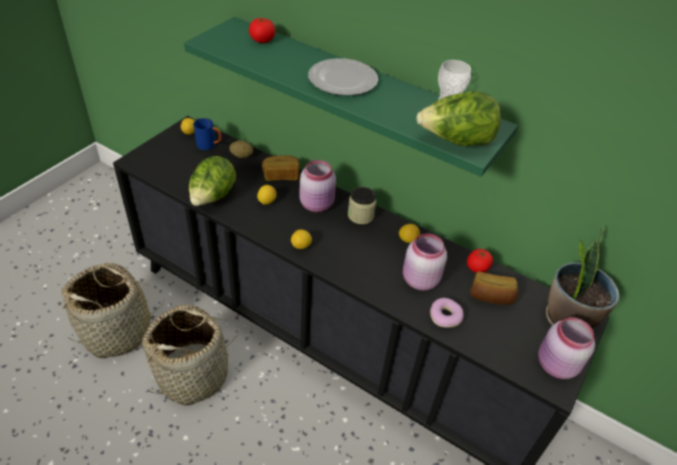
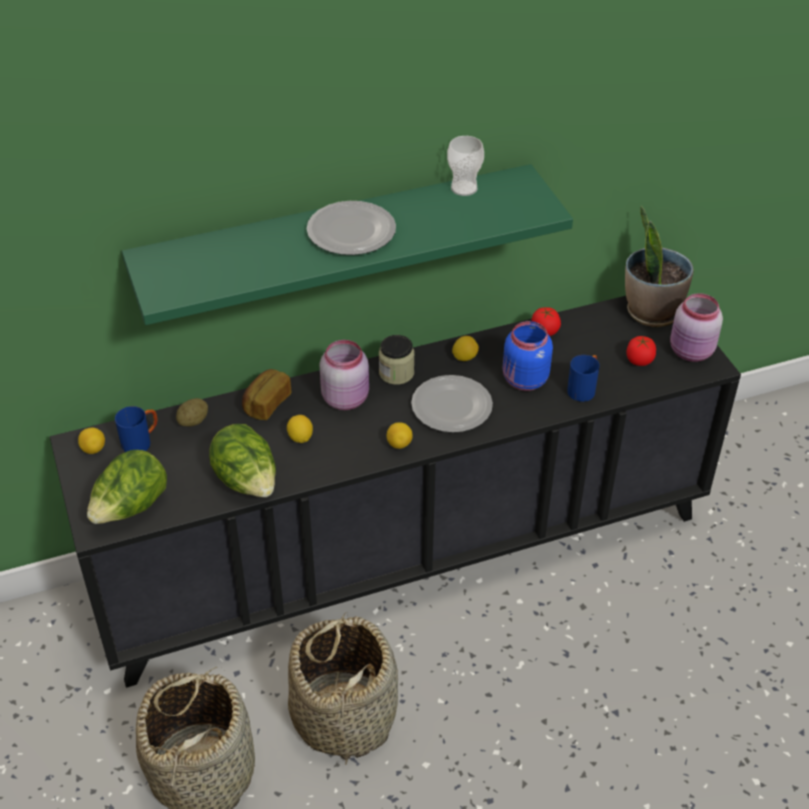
camera: 50 degrees left, 0 degrees up
tomato [249,18,276,43] -> tomato moved to [626,336,656,366]
pink jar [403,234,447,291] -> blue jar [503,321,553,391]
lettuce [416,91,501,146] -> lettuce moved to [87,450,167,524]
donut [430,298,463,328] -> blue mug [567,355,600,402]
bread [471,271,518,305] -> none
none -> plate [411,375,493,433]

